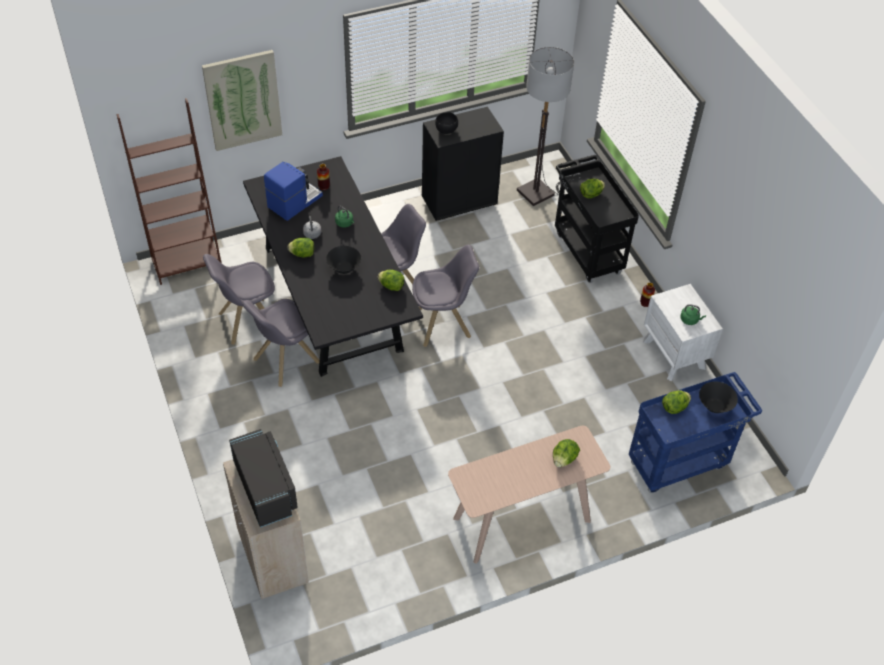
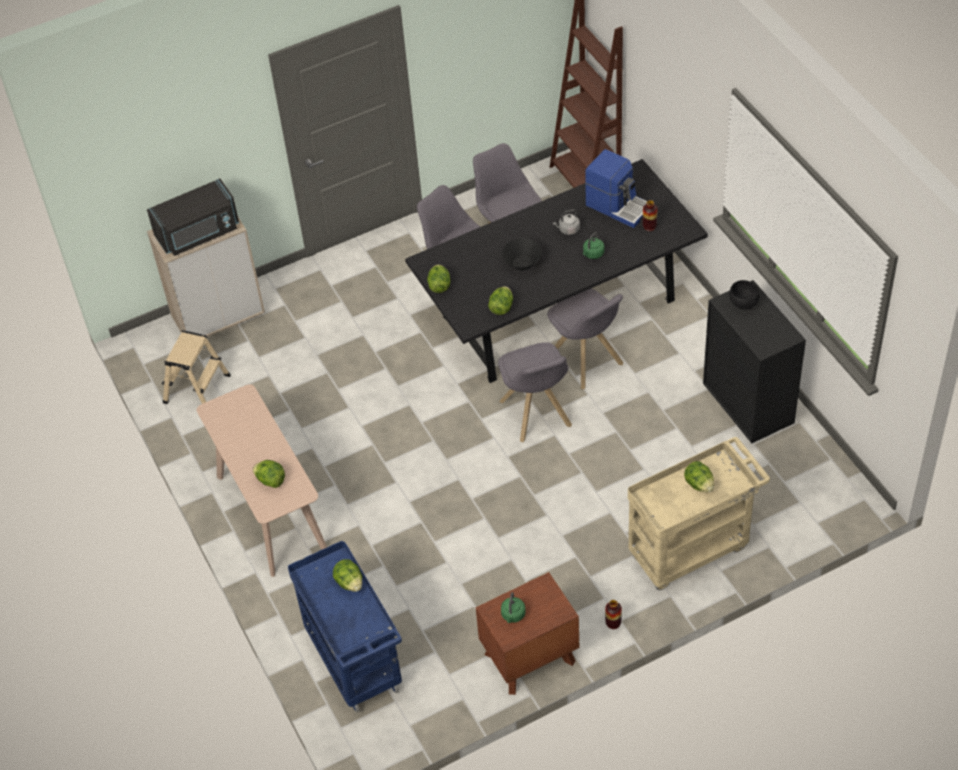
camera: 90 degrees right, 0 degrees up
picture [202,50,282,151] -> none
lettuce [287,238,314,258] -> lettuce moved to [427,264,451,293]
floor lamp [517,47,574,206] -> none
black cart [555,155,639,283] -> beige cart [628,437,770,590]
white nightstand [643,284,723,381] -> brown nightstand [476,572,579,695]
black bowl [699,381,738,413] -> none
none -> beige step ladder [162,330,231,404]

